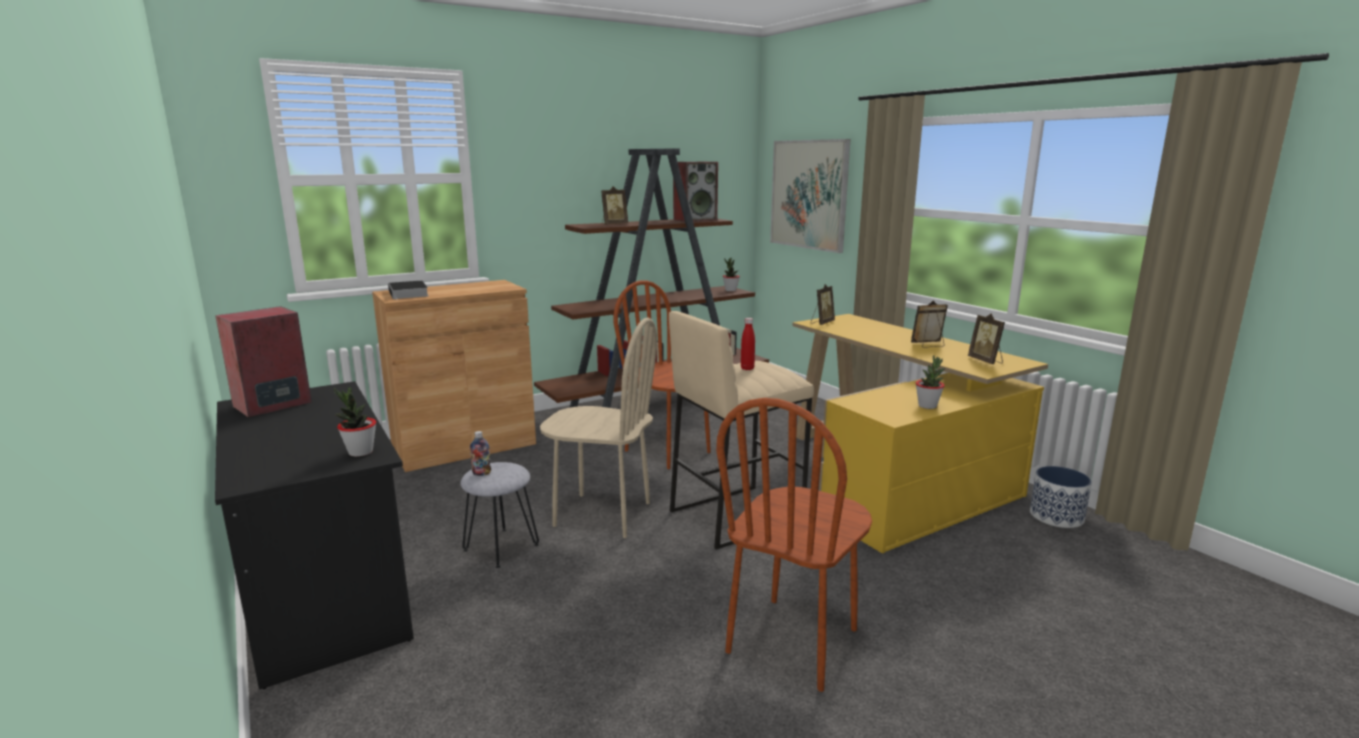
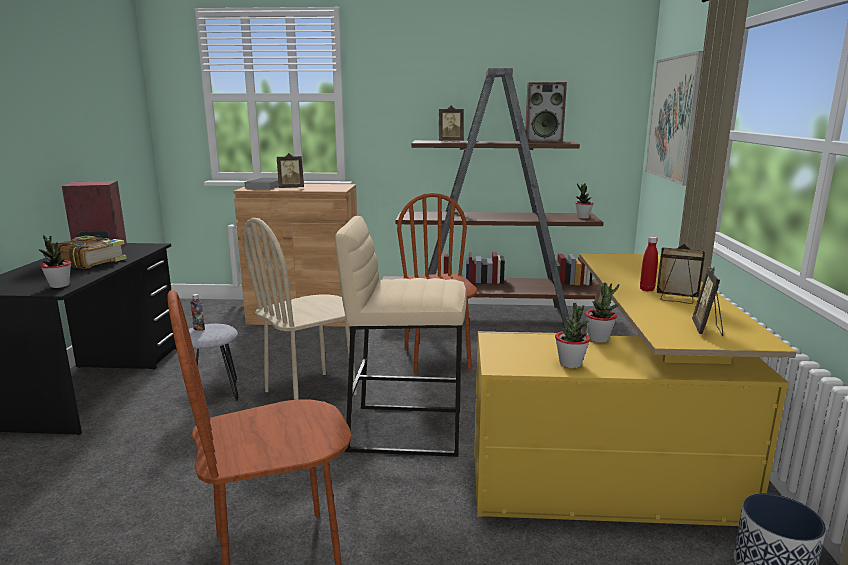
camera: 35 degrees right, 0 degrees up
beige chair [540,318,657,538] -> beige chair turned 90 degrees clockwise [243,218,357,400]
red bottle [741,318,755,370] -> red bottle moved to [640,237,658,291]
picture frame [811,284,835,325] -> picture frame moved to [277,153,304,188]
none -> book [47,235,127,269]
none -> potted plant [585,282,620,343]

